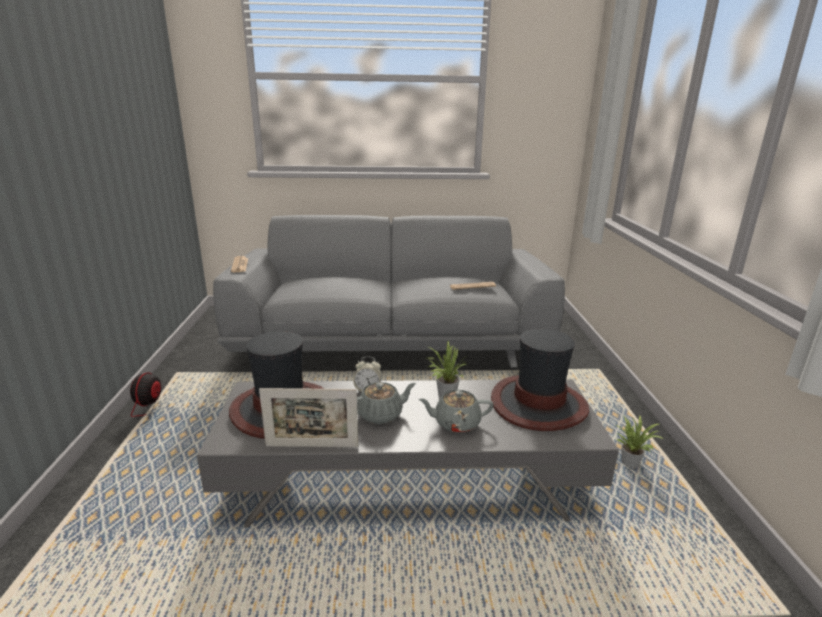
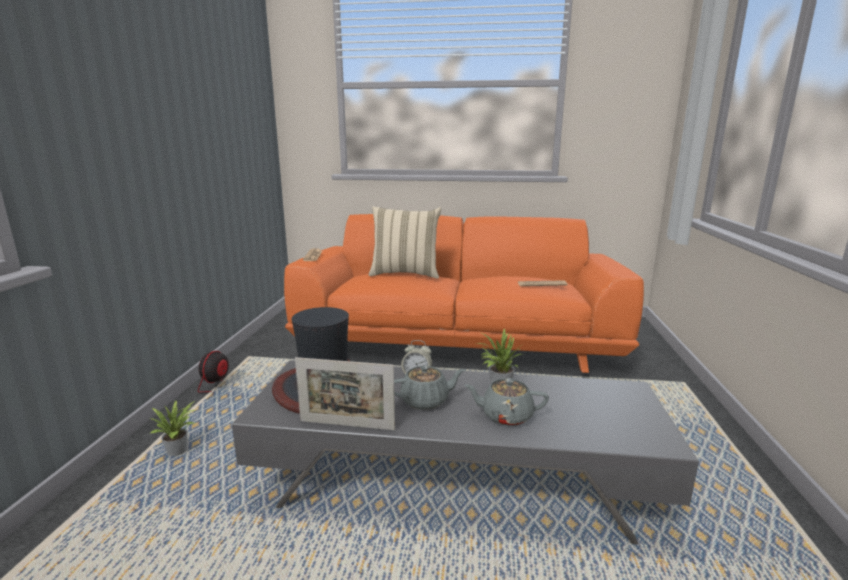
camera: 10 degrees right, 5 degrees down
grey sofa [213,215,565,368] -> orange sofa [284,214,644,373]
hat [491,329,589,431] -> none
potted plant [616,416,664,468] -> potted plant moved to [149,401,195,456]
none -> beige pillow [369,206,441,279]

